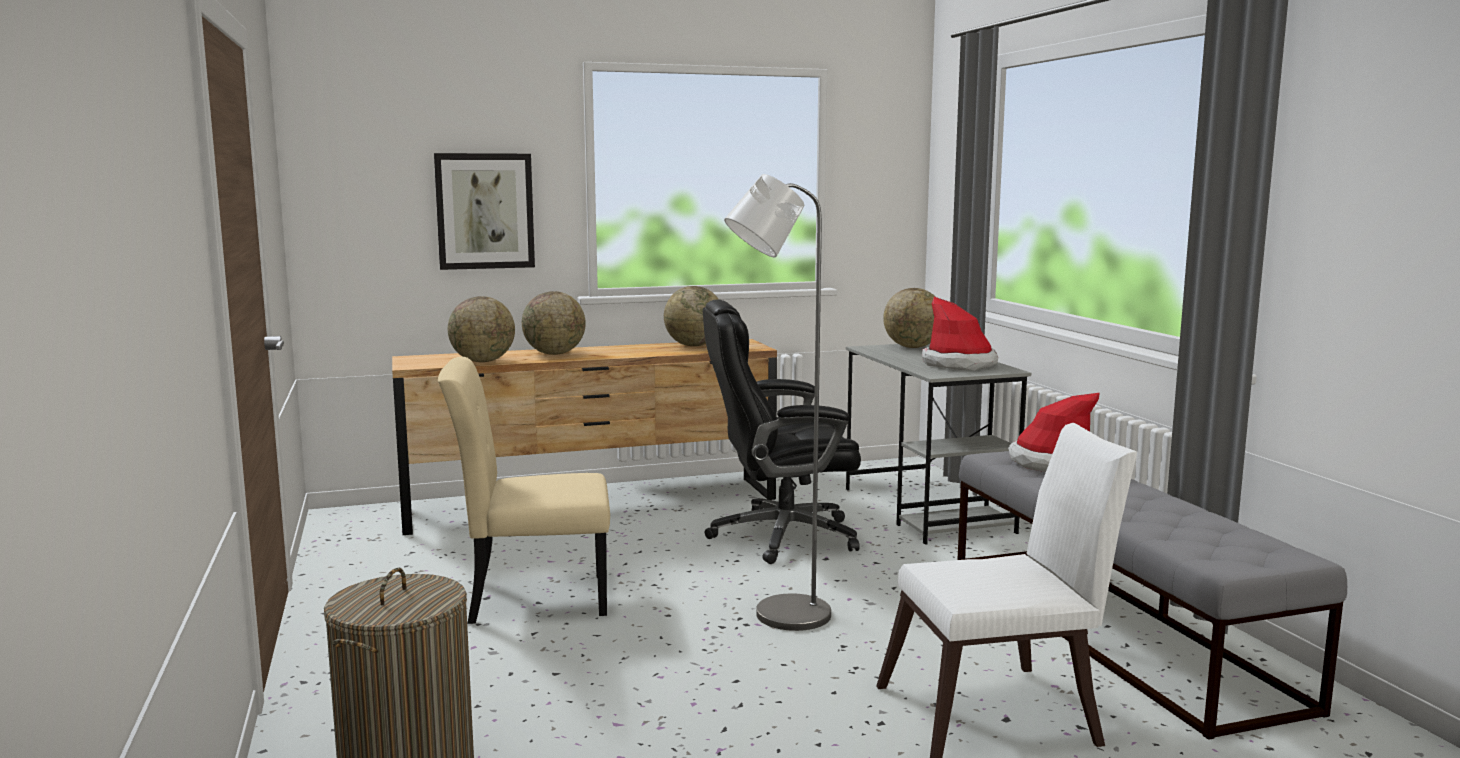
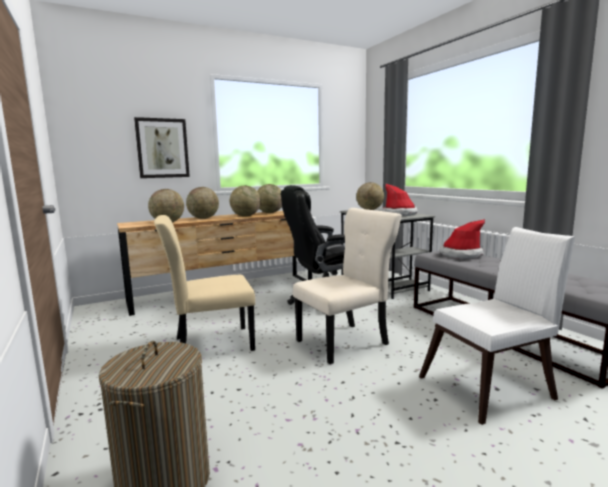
camera: 10 degrees left, 0 degrees up
grey floor lamp [724,174,831,631] -> beige chair [293,208,402,364]
none -> globe [230,186,261,217]

